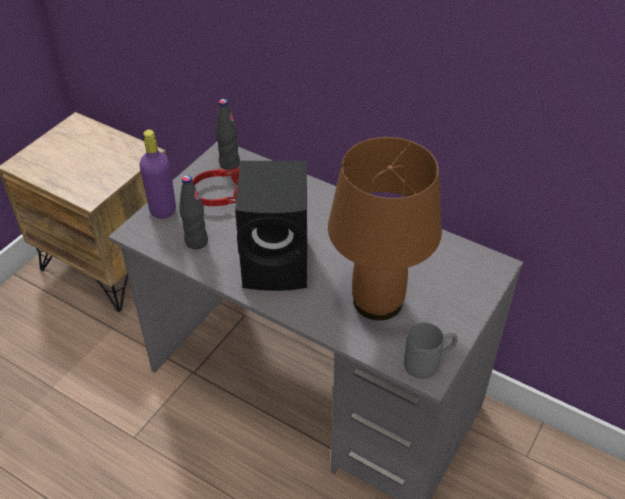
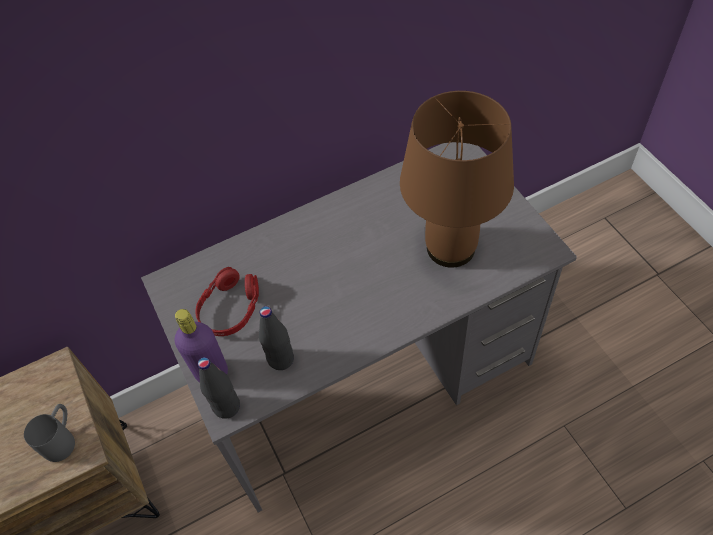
camera: 55 degrees left, 10 degrees up
black bottle [216,99,240,170] -> black bottle moved to [198,357,240,419]
black speaker [235,161,307,291] -> none
grey mug [404,322,458,379] -> grey mug moved to [24,404,75,462]

